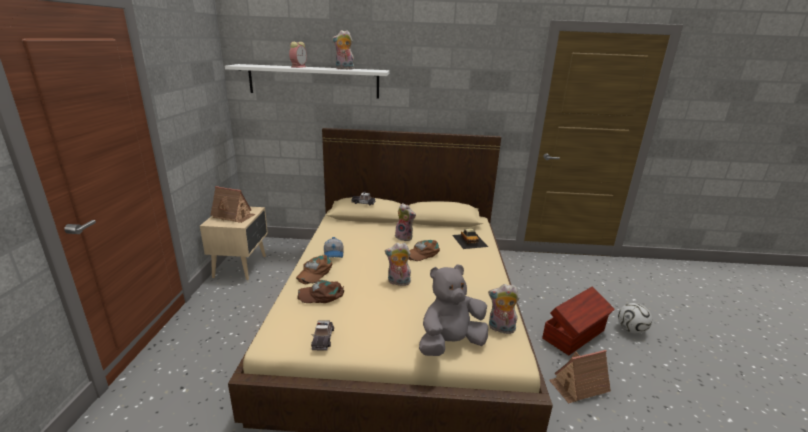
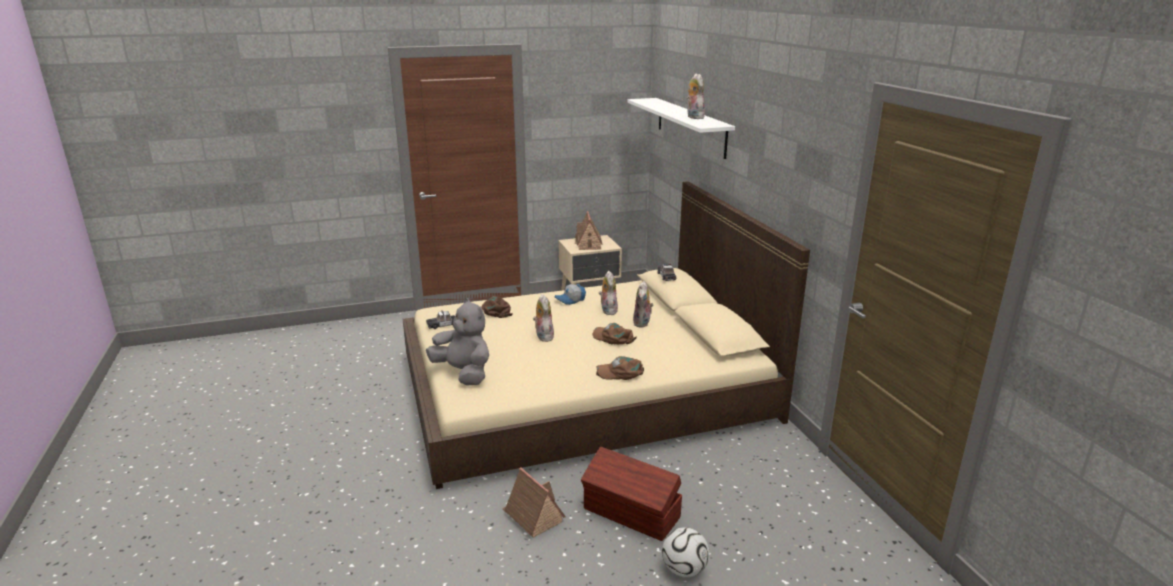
camera: 70 degrees right, 0 degrees up
alarm clock [289,42,307,68] -> none
brown cap [296,255,332,284] -> brown cap moved to [596,356,644,380]
toy car [452,229,488,249] -> none
plush toy [488,284,519,334] -> plush toy moved to [599,271,618,315]

